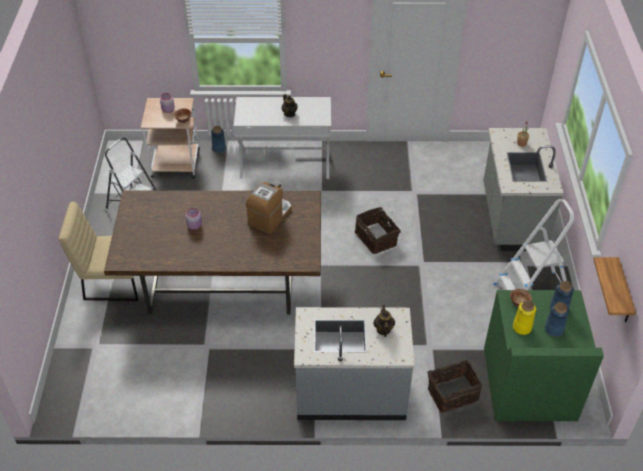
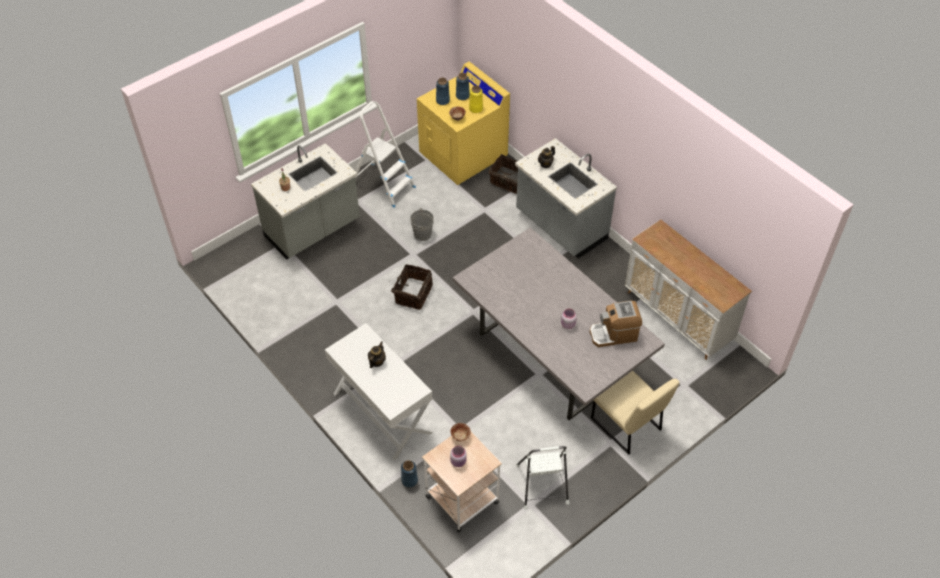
camera: 130 degrees left, 5 degrees up
brown dining table [104,191,321,314] -> grey dining table [453,228,665,420]
coffee machine [246,181,292,234] -> coffee machine moved to [590,301,642,347]
green washing machine [484,290,604,421] -> yellow washing machine [417,61,510,185]
shelf [593,257,636,322] -> none
none -> grey bucket [410,208,434,241]
none -> cabinet [625,219,752,360]

